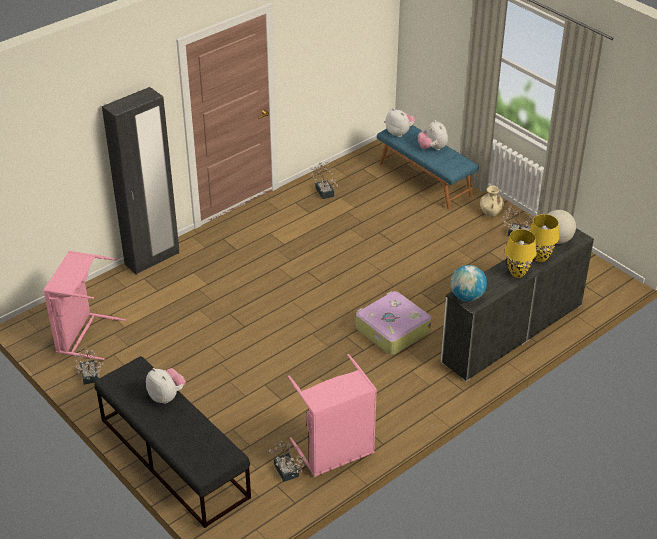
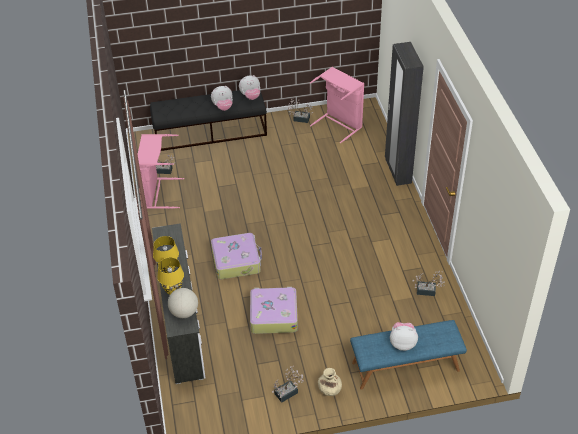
camera: 120 degrees right, 5 degrees up
plush toy [385,108,415,137] -> plush toy moved to [239,75,260,100]
globe [450,265,487,301] -> none
none -> suitcase [250,287,298,334]

